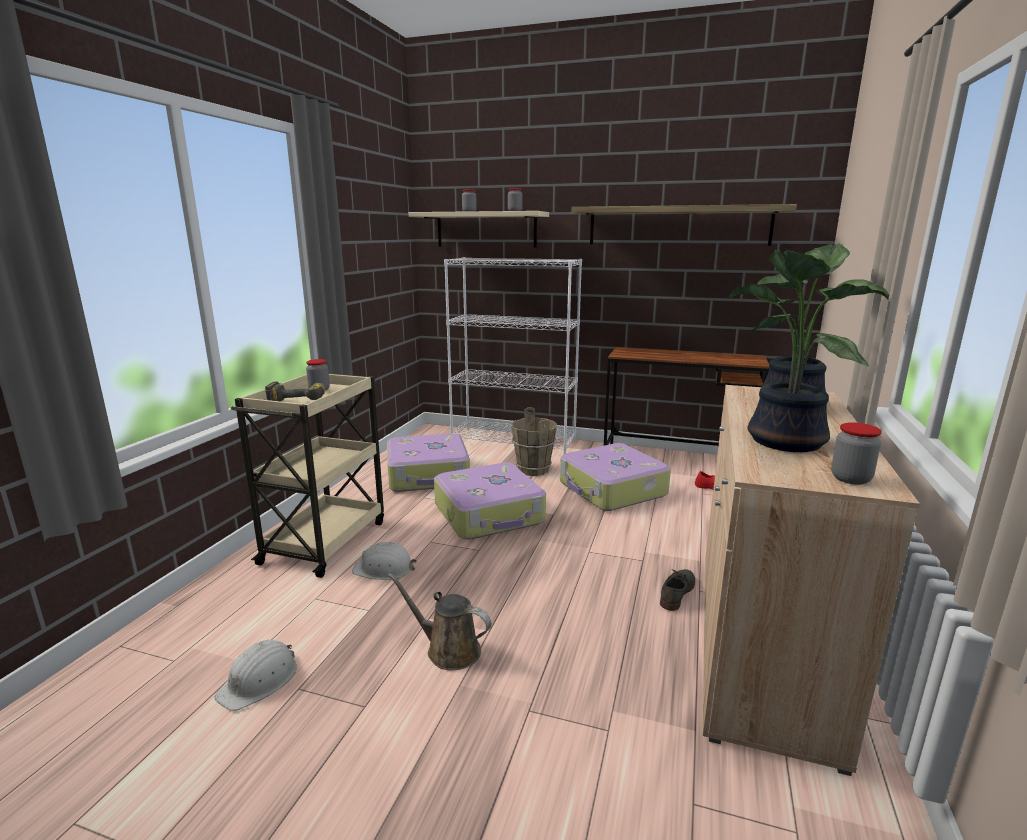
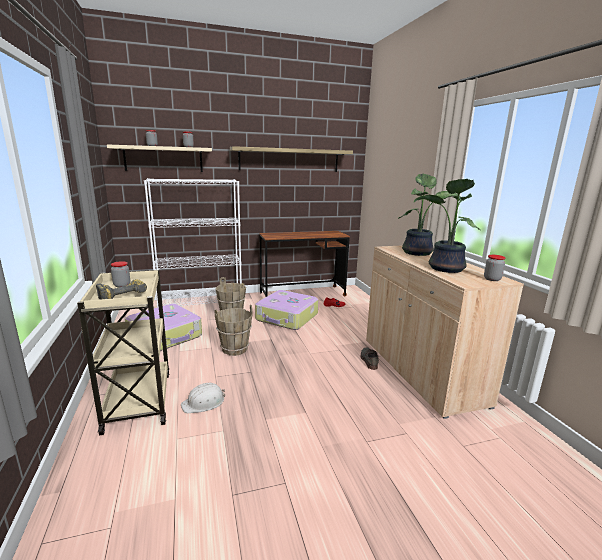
camera: 35 degrees left, 0 degrees up
white hard hat [215,640,297,711] -> none
brown watering can [388,573,492,670] -> none
suitcase [434,462,546,540] -> brown bucket [214,305,252,356]

